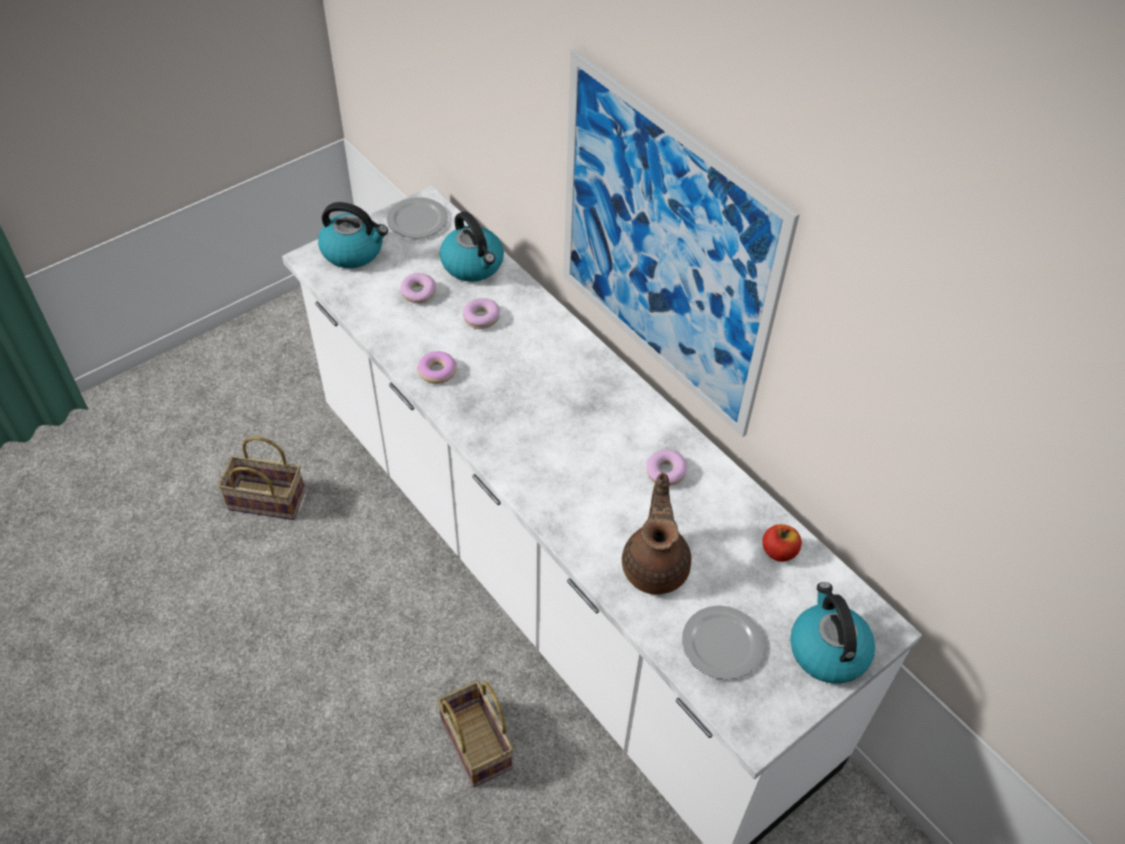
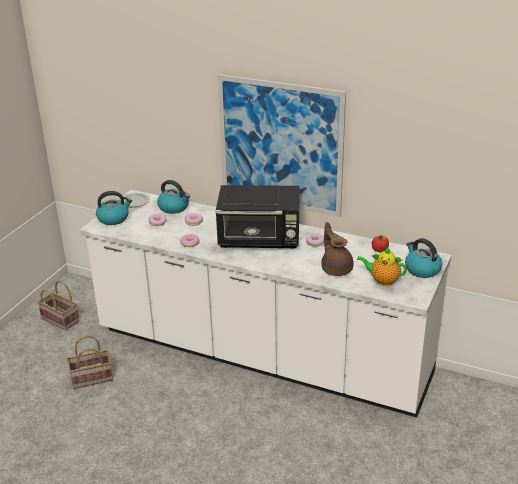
camera: 25 degrees left, 20 degrees down
basket [437,681,513,787] -> basket moved to [37,281,79,331]
plate [682,605,764,680] -> teapot [357,247,407,286]
none -> black microwave [216,185,300,249]

